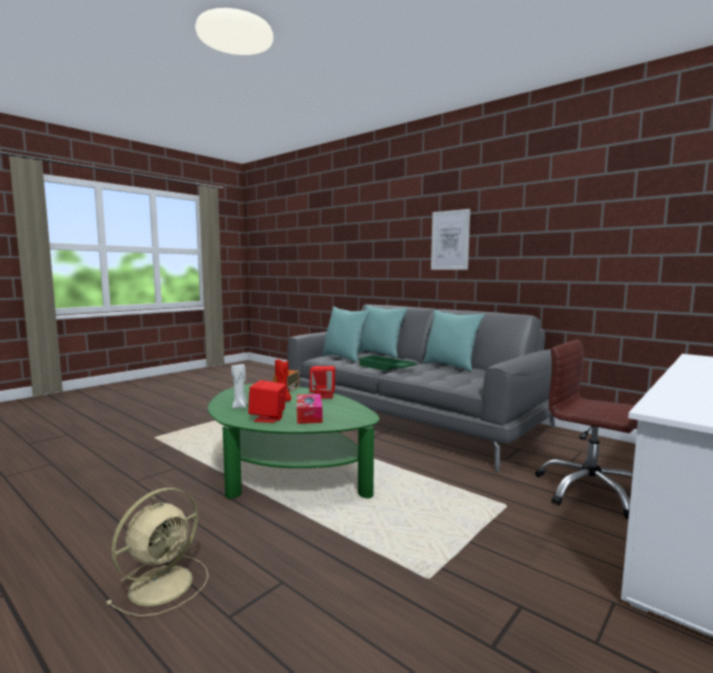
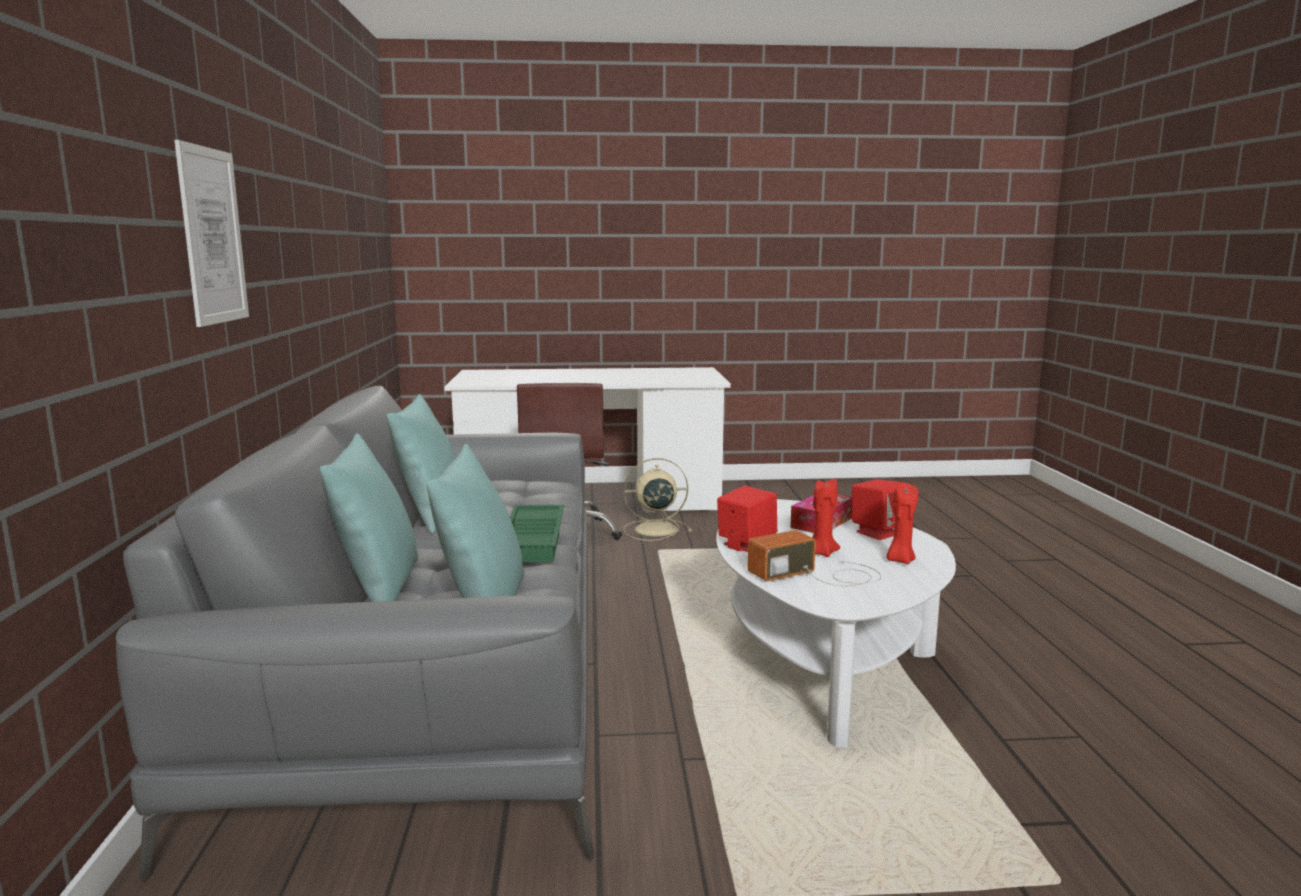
camera: 135 degrees left, 5 degrees up
beige fan [106,488,209,617] -> beige fan moved to [623,458,692,541]
green coffee table [208,384,379,499] -> white coffee table [716,499,956,748]
white candle [231,364,248,409] -> red candle [886,483,919,564]

